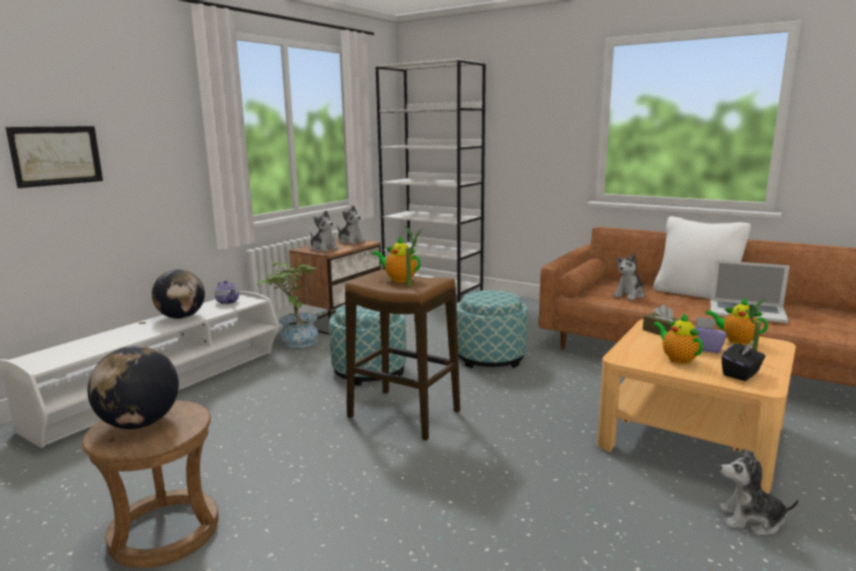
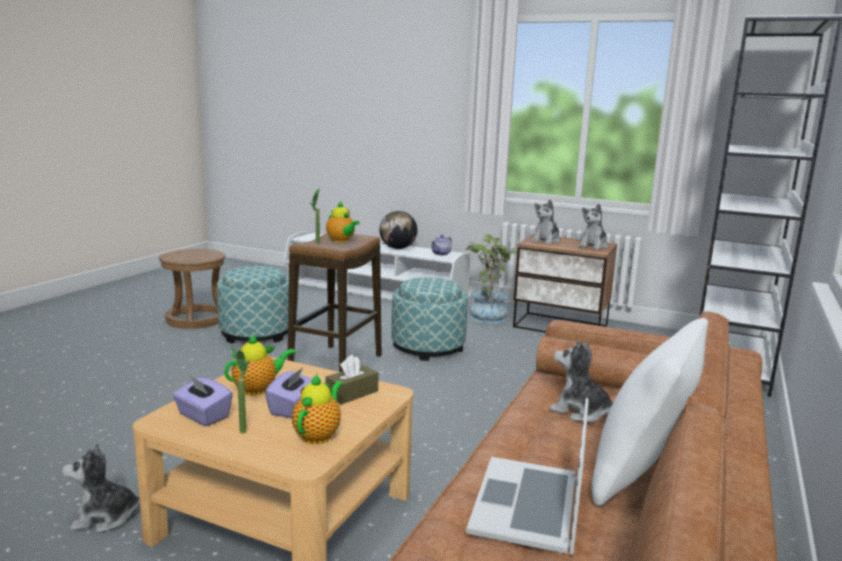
camera: 80 degrees right, 0 degrees up
picture [6,126,103,188] -> none
globe [88,346,179,429] -> none
teapot [372,236,421,282] -> teapot turned 120 degrees clockwise [326,201,360,242]
ottoman [456,290,528,368] -> ottoman moved to [217,266,289,343]
plush toy [718,449,799,536] -> plush toy turned 105 degrees counterclockwise [62,444,140,533]
black tissue box [722,341,766,381] -> purple tissue box [172,376,233,426]

